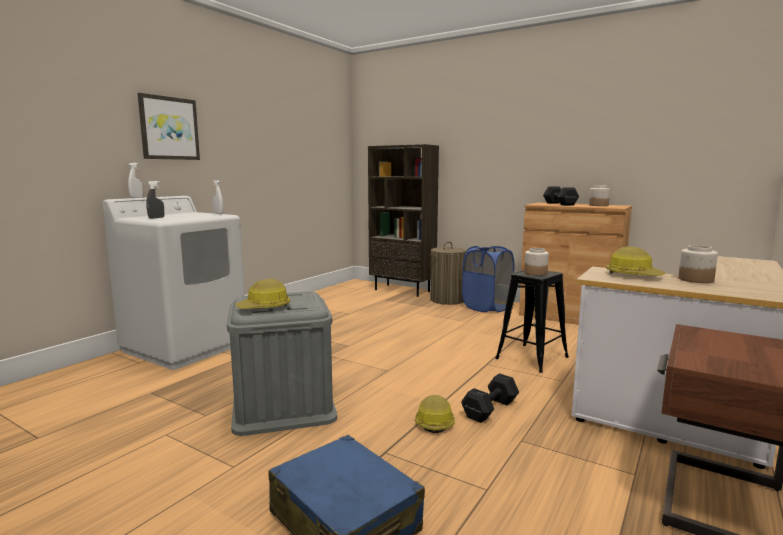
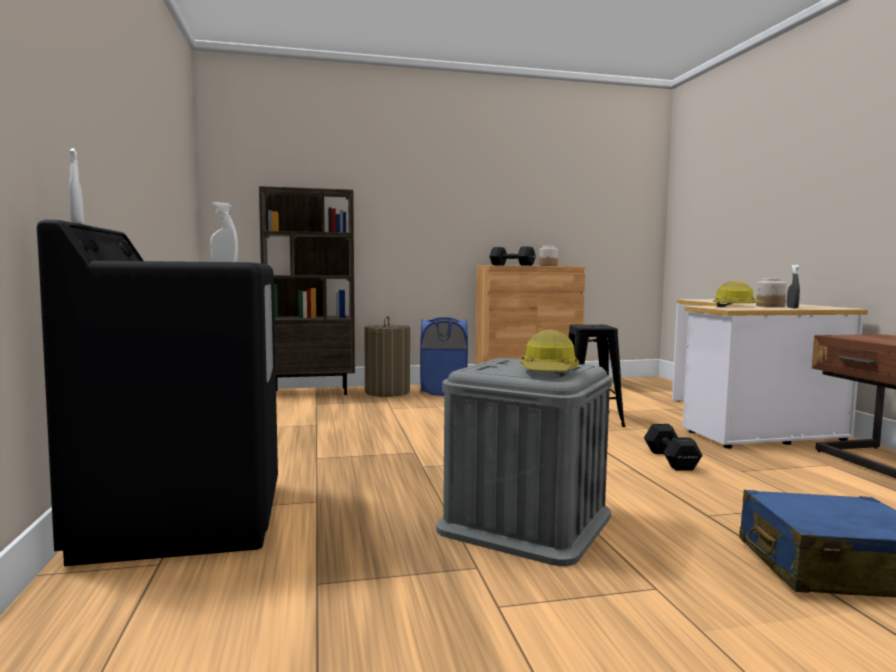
camera: 45 degrees left, 5 degrees down
white washing machine [103,196,245,370] -> black washing machine [37,220,278,566]
picture [138,93,200,160] -> none
grey spray bottle [146,181,164,218] -> grey spray bottle moved to [787,265,800,308]
hard hat [415,395,455,433] -> none
jar [524,248,549,275] -> none

